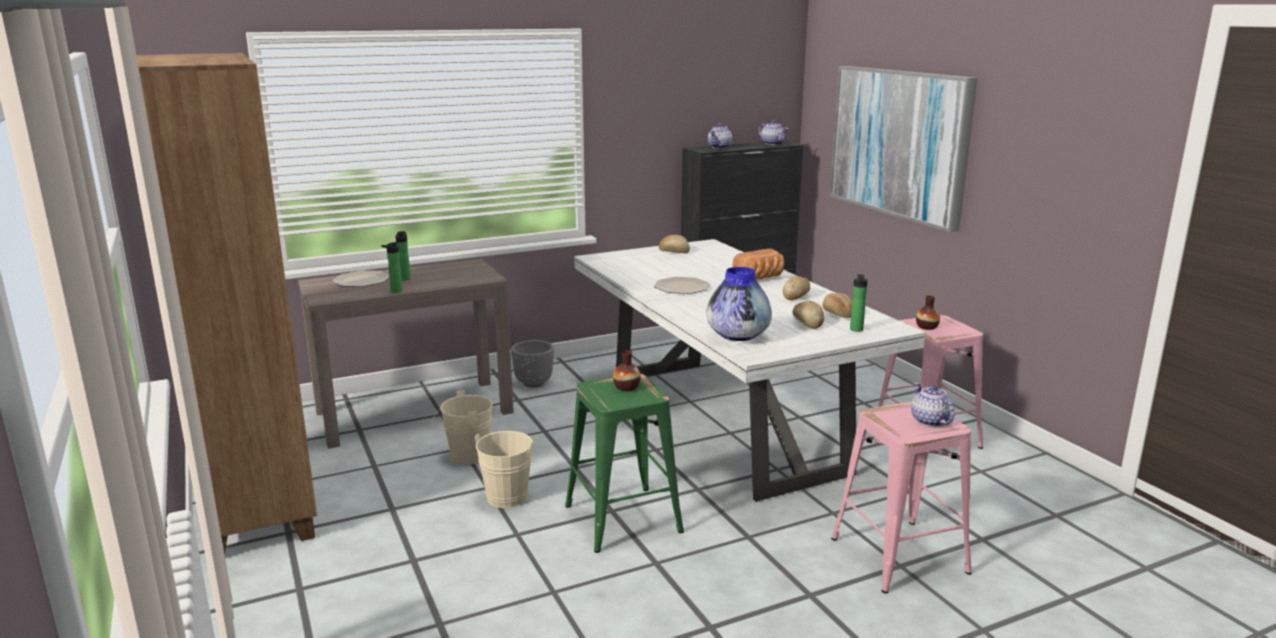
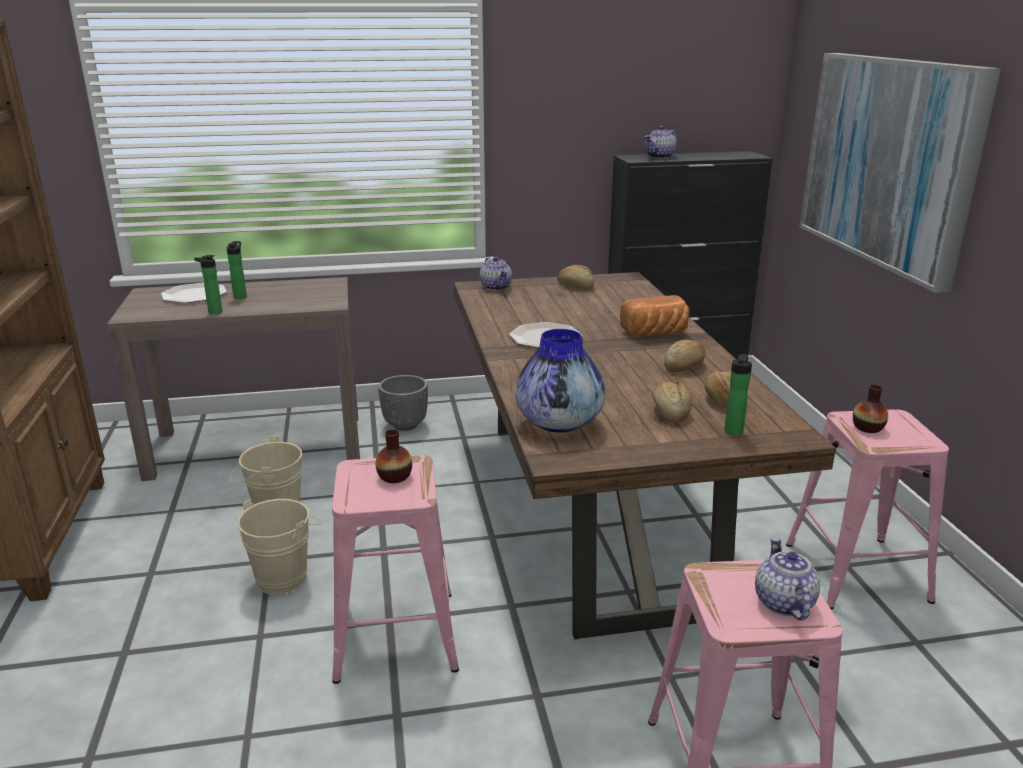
camera: 15 degrees right, 5 degrees up
green stool [565,374,684,553] -> pink stool [332,455,459,684]
white dining table [574,239,926,502] -> brown dining table [454,272,836,640]
teapot [758,120,788,145] -> teapot moved to [480,256,512,291]

